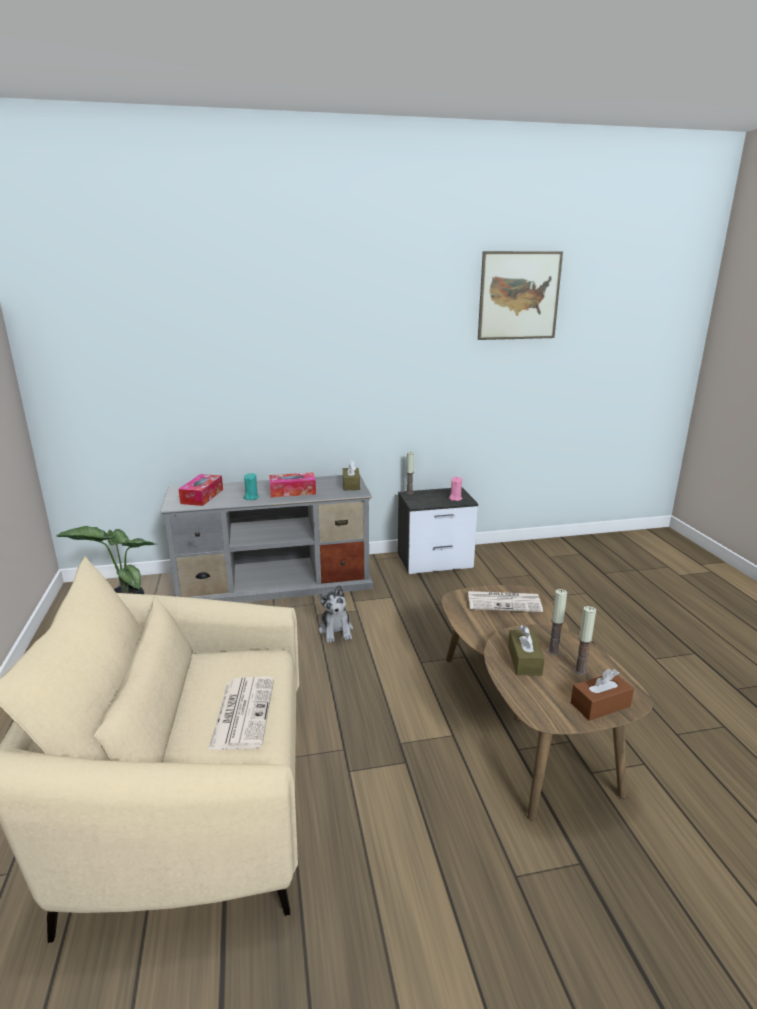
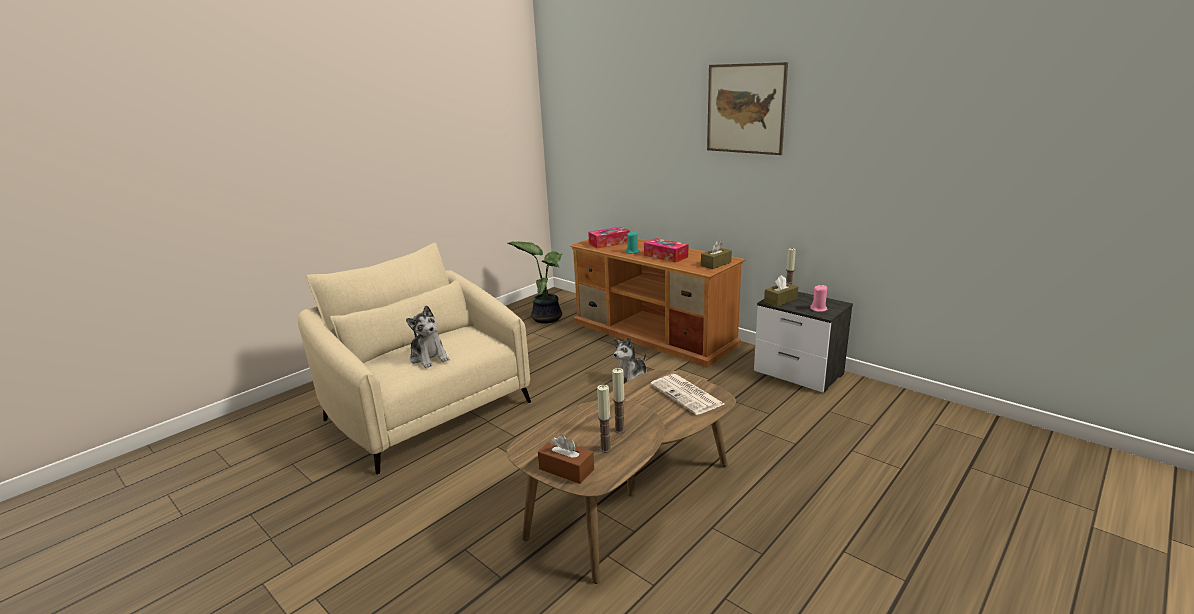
camera: 55 degrees right, 0 degrees up
grey tv stand [160,475,373,603] -> brown tv stand [570,239,745,368]
newspaper [208,677,274,750] -> plush toy [406,305,450,368]
picture [478,251,563,340] -> picture moved to [707,62,788,155]
brown tissue box [508,625,545,676] -> brown tissue box moved to [764,275,798,306]

